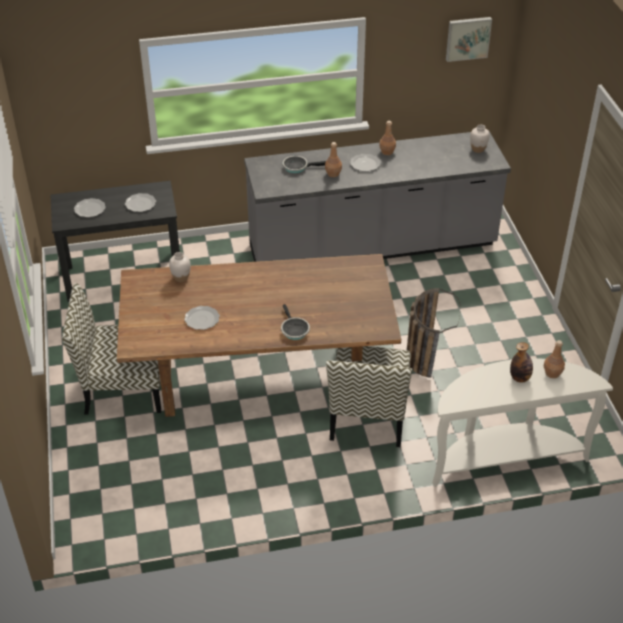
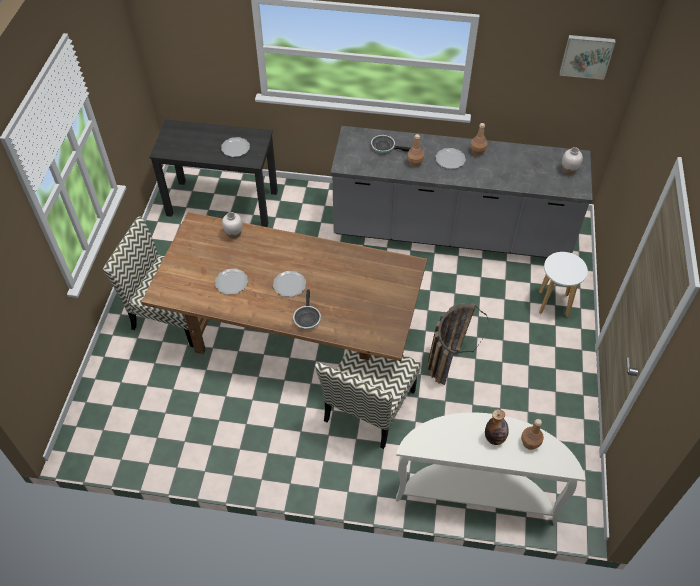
camera: 20 degrees right, 10 degrees up
plate [74,198,106,217] -> plate moved to [273,271,306,297]
none -> white stool [539,252,588,317]

